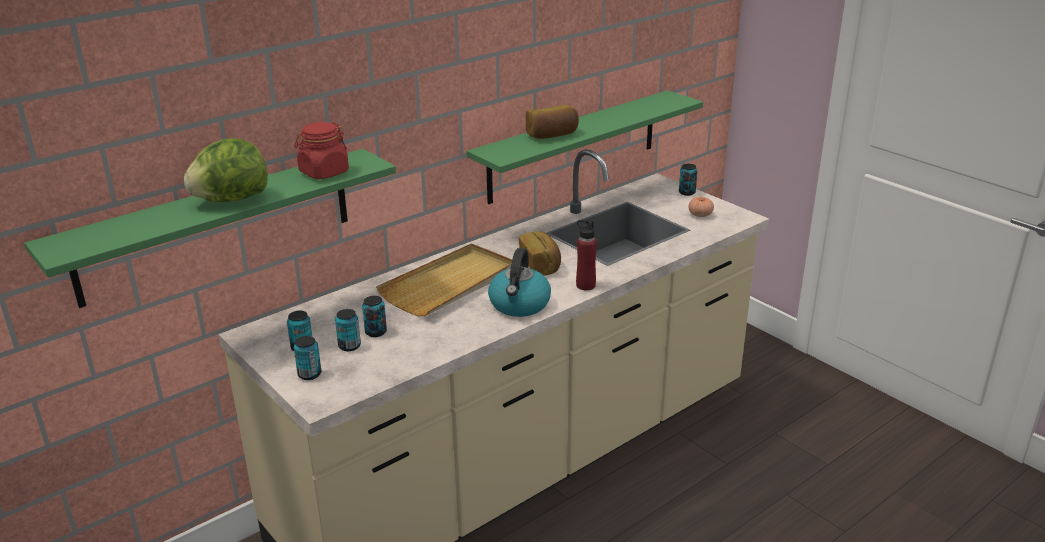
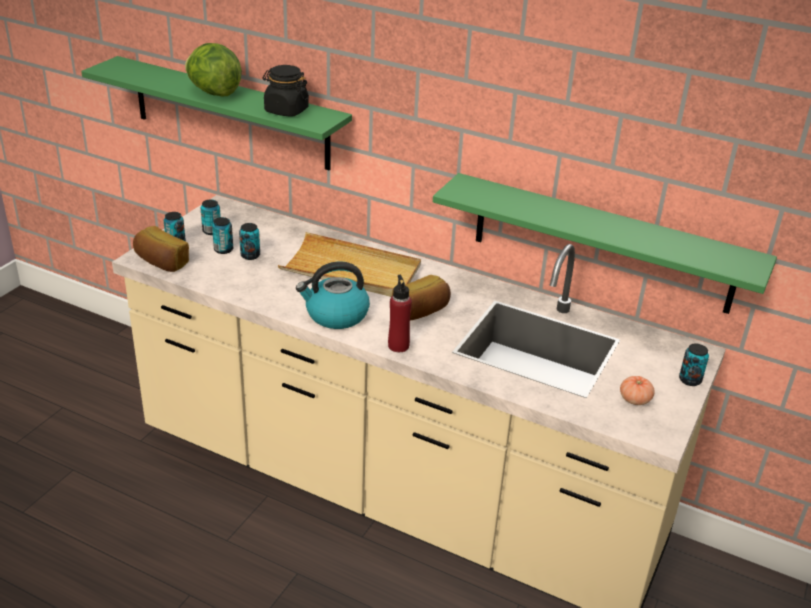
camera: 65 degrees right, 5 degrees up
red jar [294,122,349,179] -> black jar [263,65,309,117]
bread [526,105,579,139] -> bread moved to [133,226,189,272]

